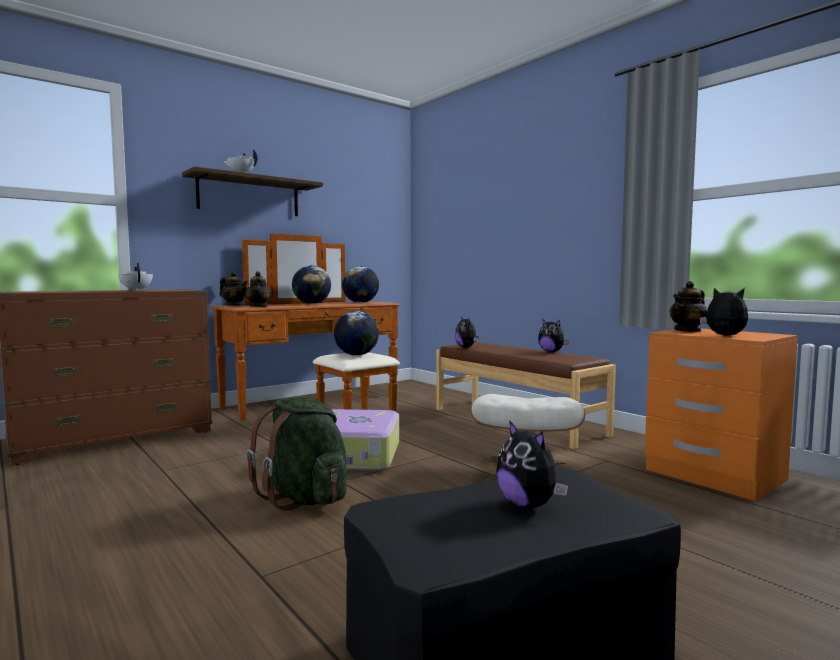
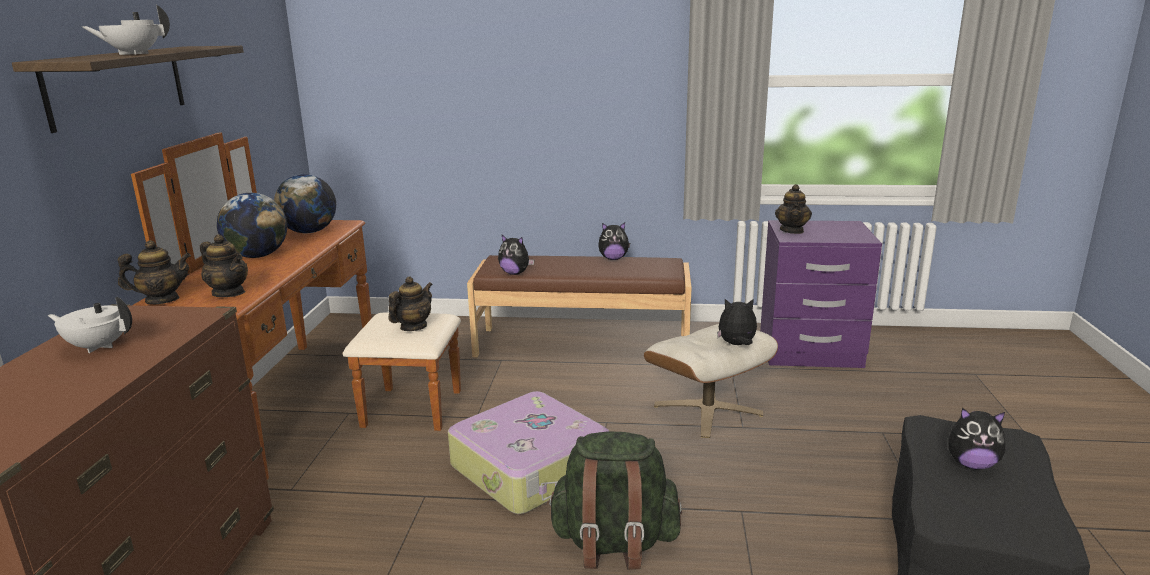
camera: 45 degrees left, 15 degrees up
globe [334,311,379,356] -> teapot [388,276,433,331]
orange nightstand [645,329,798,501] -> purple nightstand [760,220,882,368]
plush toy [700,288,748,336] -> plush toy moved to [717,299,757,345]

